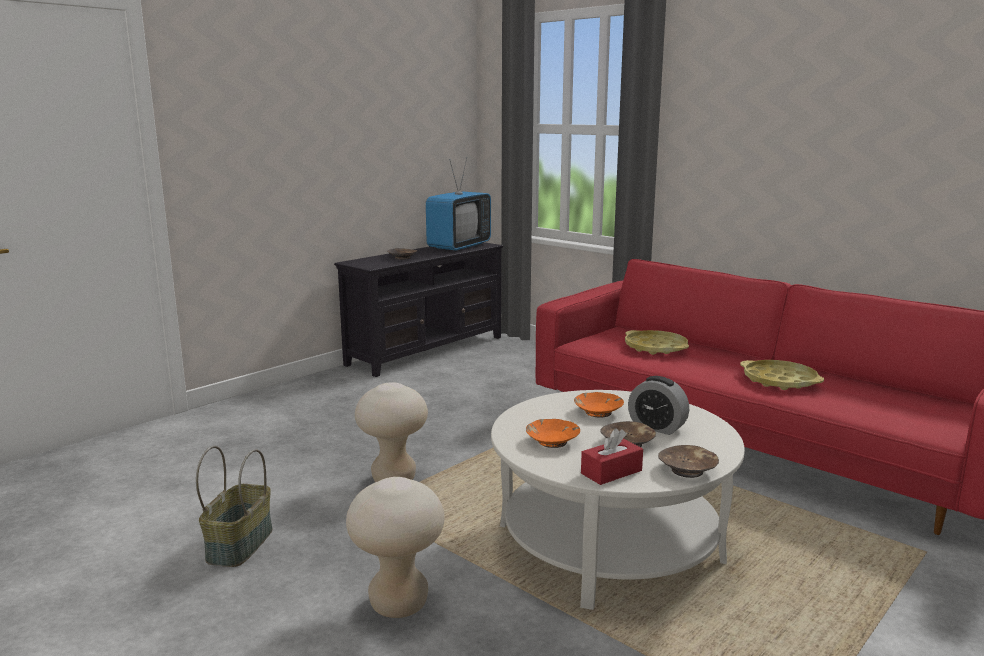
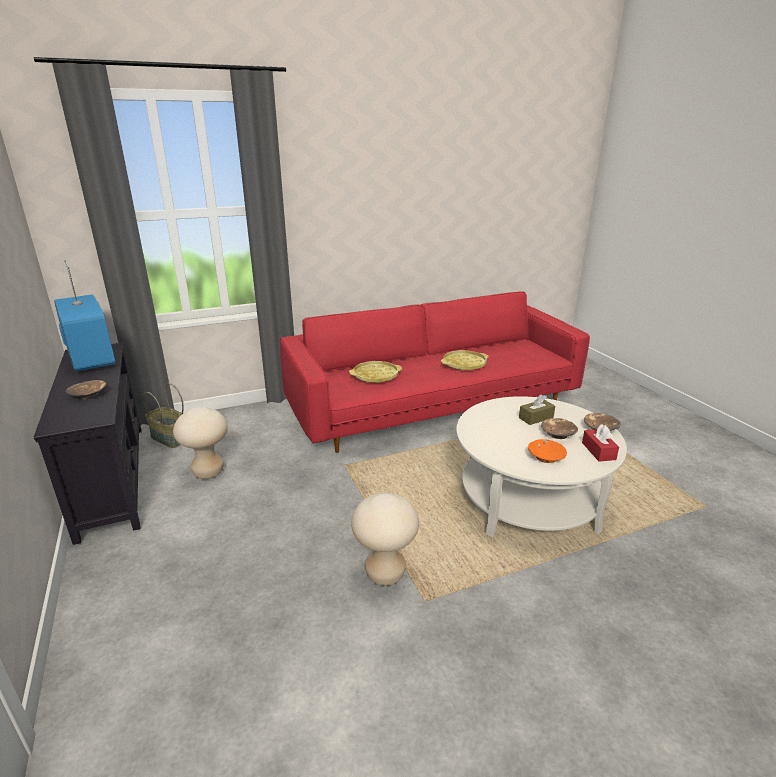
camera: 65 degrees left, 10 degrees up
basket [196,446,273,567] -> basket moved to [143,383,183,448]
beige stool [346,477,445,618] -> beige stool moved to [173,407,228,479]
orange bowl [574,392,624,417] -> none
alarm clock [628,376,689,435] -> brown tissue box [519,394,555,425]

